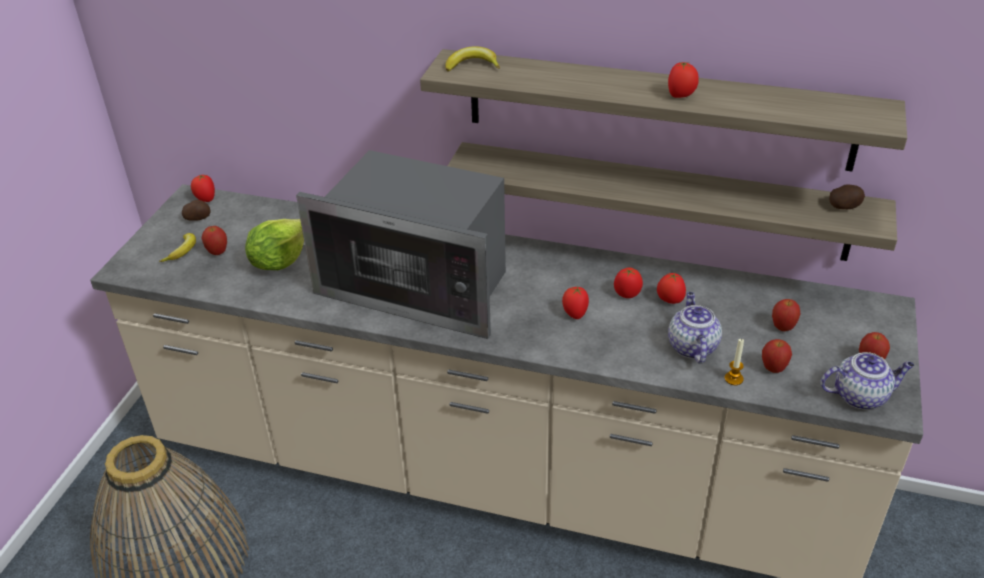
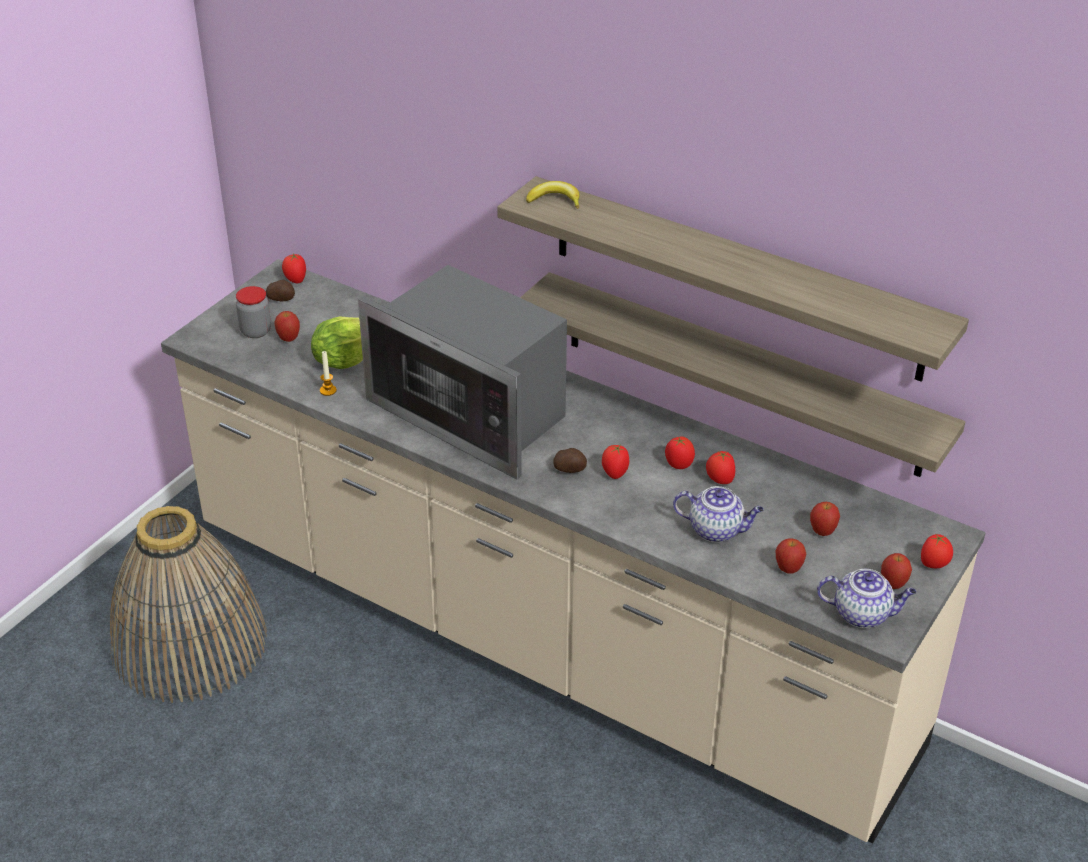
camera: 15 degrees right, 0 degrees up
banana [159,233,196,262] -> jar [236,286,271,338]
tomato [668,62,699,98] -> tomato moved to [921,534,953,568]
teapot [668,292,722,364] -> teapot turned 90 degrees clockwise [673,486,764,542]
candle [725,338,744,385] -> candle moved to [320,351,337,396]
potato [829,184,865,209] -> potato moved to [553,448,587,473]

